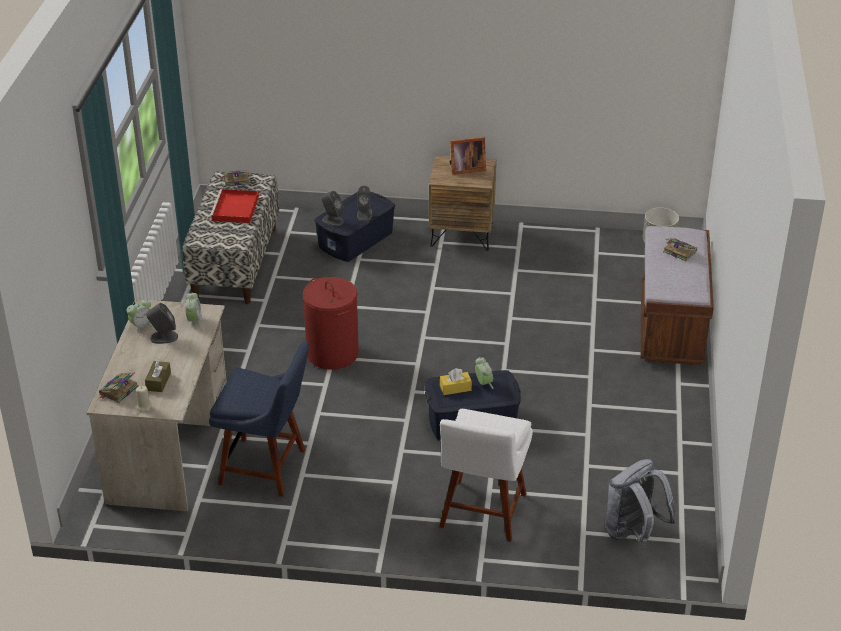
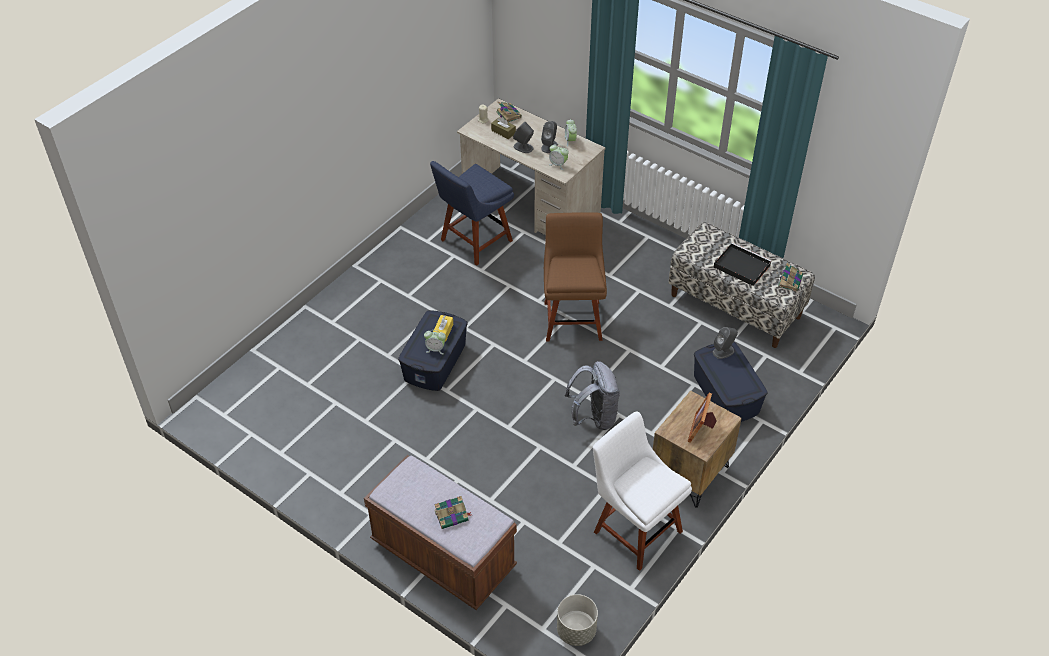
camera: 120 degrees right, 10 degrees up
red tray [210,189,259,223] -> black tray [714,243,772,286]
red laundry basket [303,277,359,370] -> brown chair [544,213,607,341]
grey speaker [357,186,373,221] -> grey speaker moved to [513,122,534,153]
white chair [439,409,533,542] -> white chair moved to [593,411,692,571]
grey backpack [605,459,676,545] -> grey backpack moved to [565,361,620,430]

